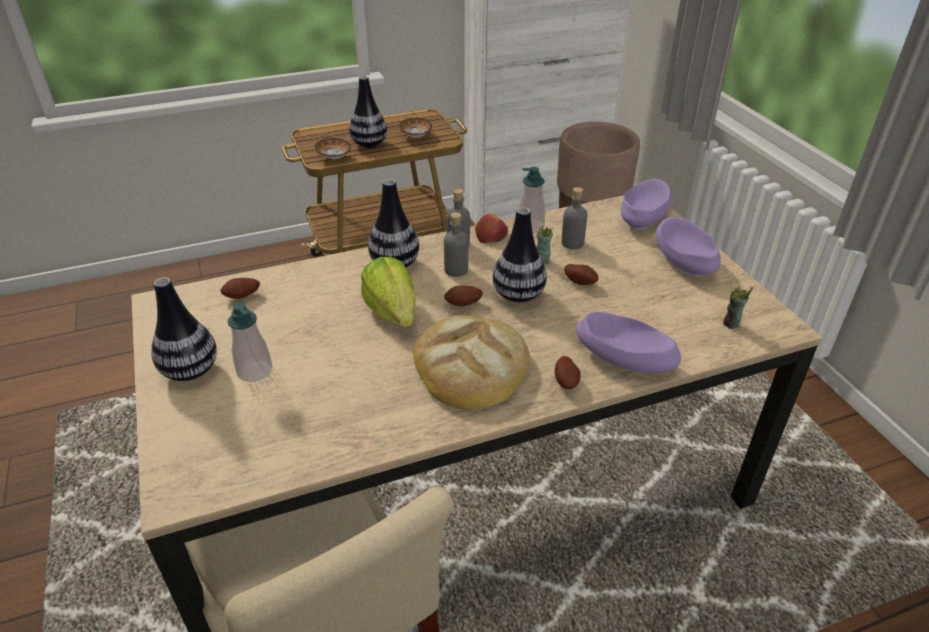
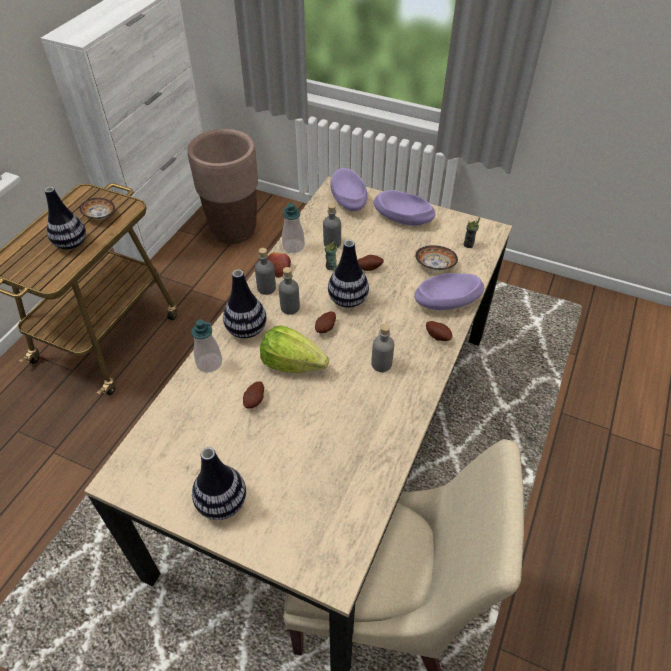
camera: 45 degrees left, 10 degrees up
potato [220,278,260,299] -> potato moved to [243,381,264,408]
soap dispenser [228,302,272,382] -> soap dispenser moved to [191,319,222,372]
bowl [315,138,351,159] -> bowl moved to [415,245,458,270]
bread [413,315,530,410] -> grey bottle [371,324,394,372]

